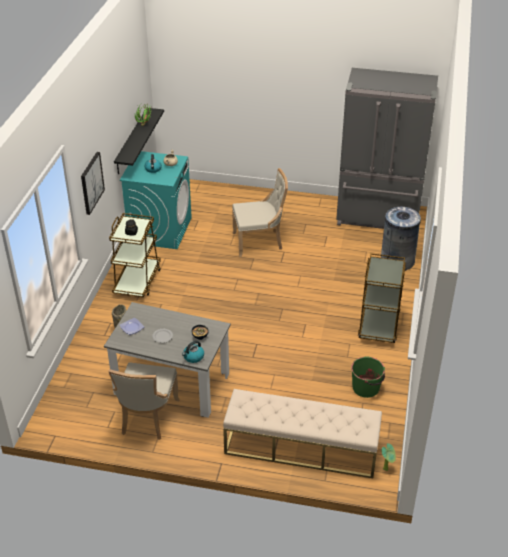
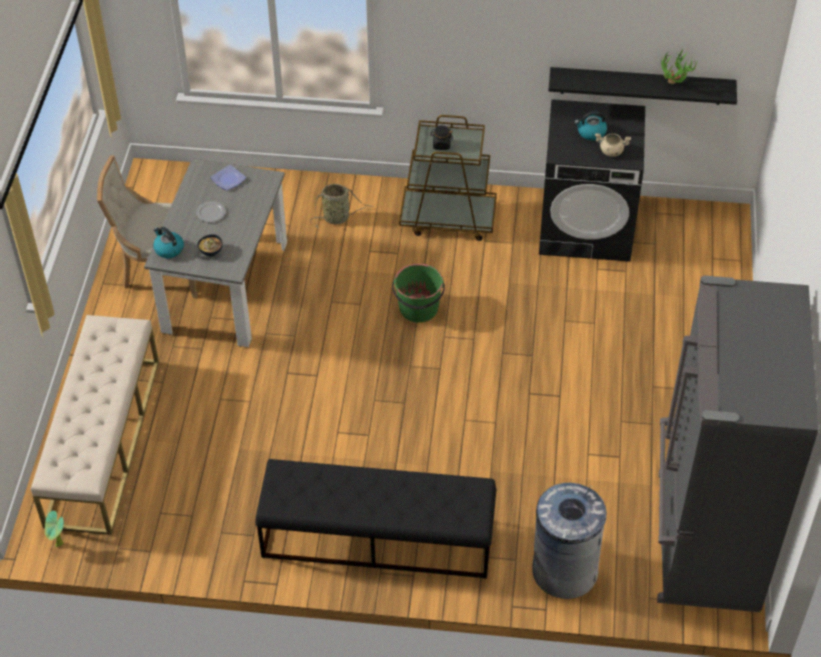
camera: 85 degrees right, 10 degrees up
picture [81,152,105,215] -> none
turquoise washing machine [120,151,192,249] -> black washing machine [539,99,645,262]
beige chair [232,168,288,257] -> none
green bucket [351,357,385,398] -> green bucket moved to [392,264,445,323]
brown cart [358,253,406,343] -> black bench [255,459,496,579]

